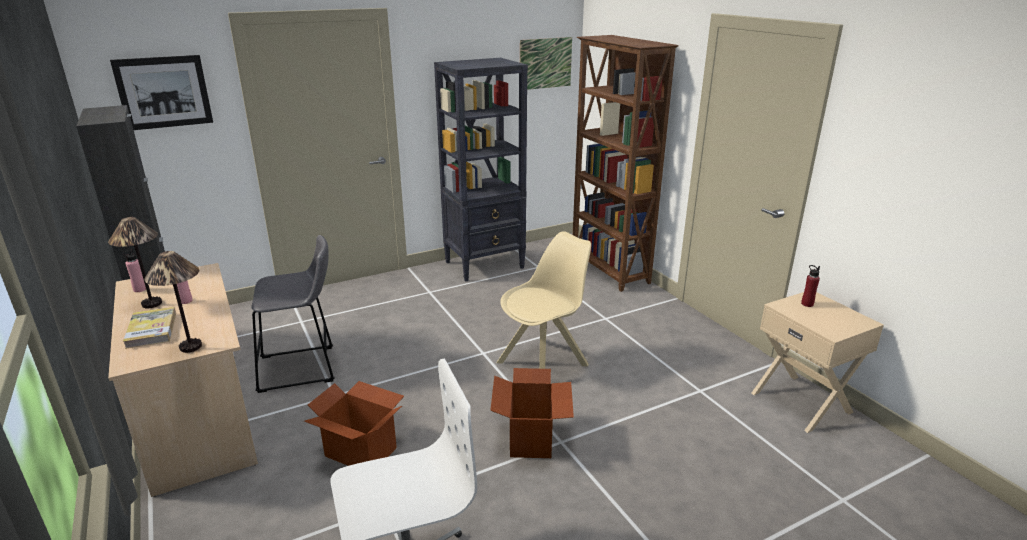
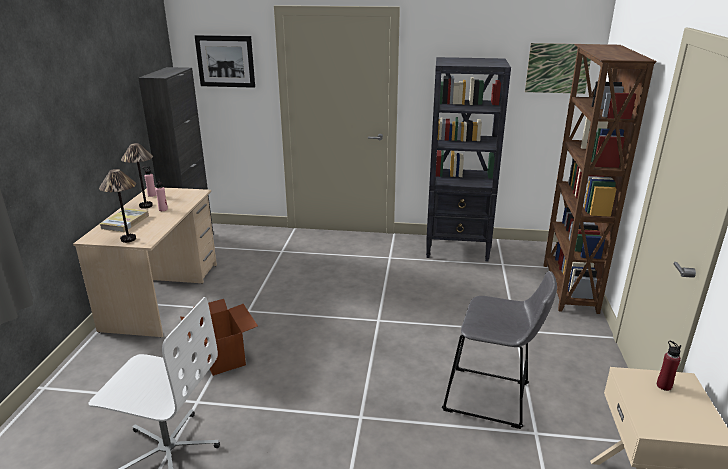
camera: 35 degrees right, 0 degrees up
grey stool [252,235,335,393] -> grey stool moved to [442,271,557,429]
cardboard box [490,368,574,458] -> none
beige chair [497,231,591,369] -> none

